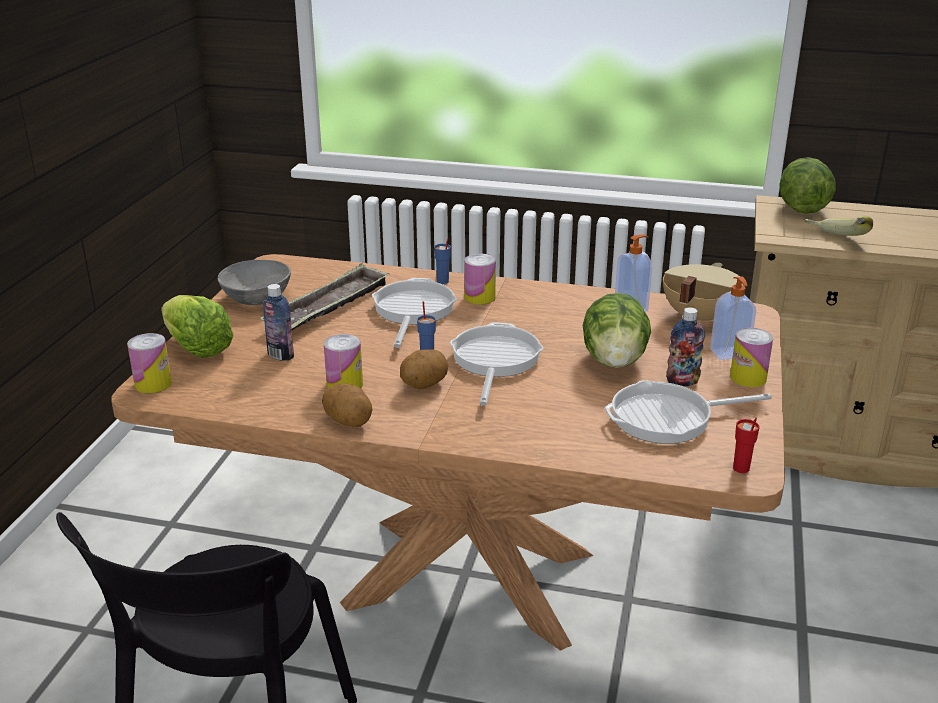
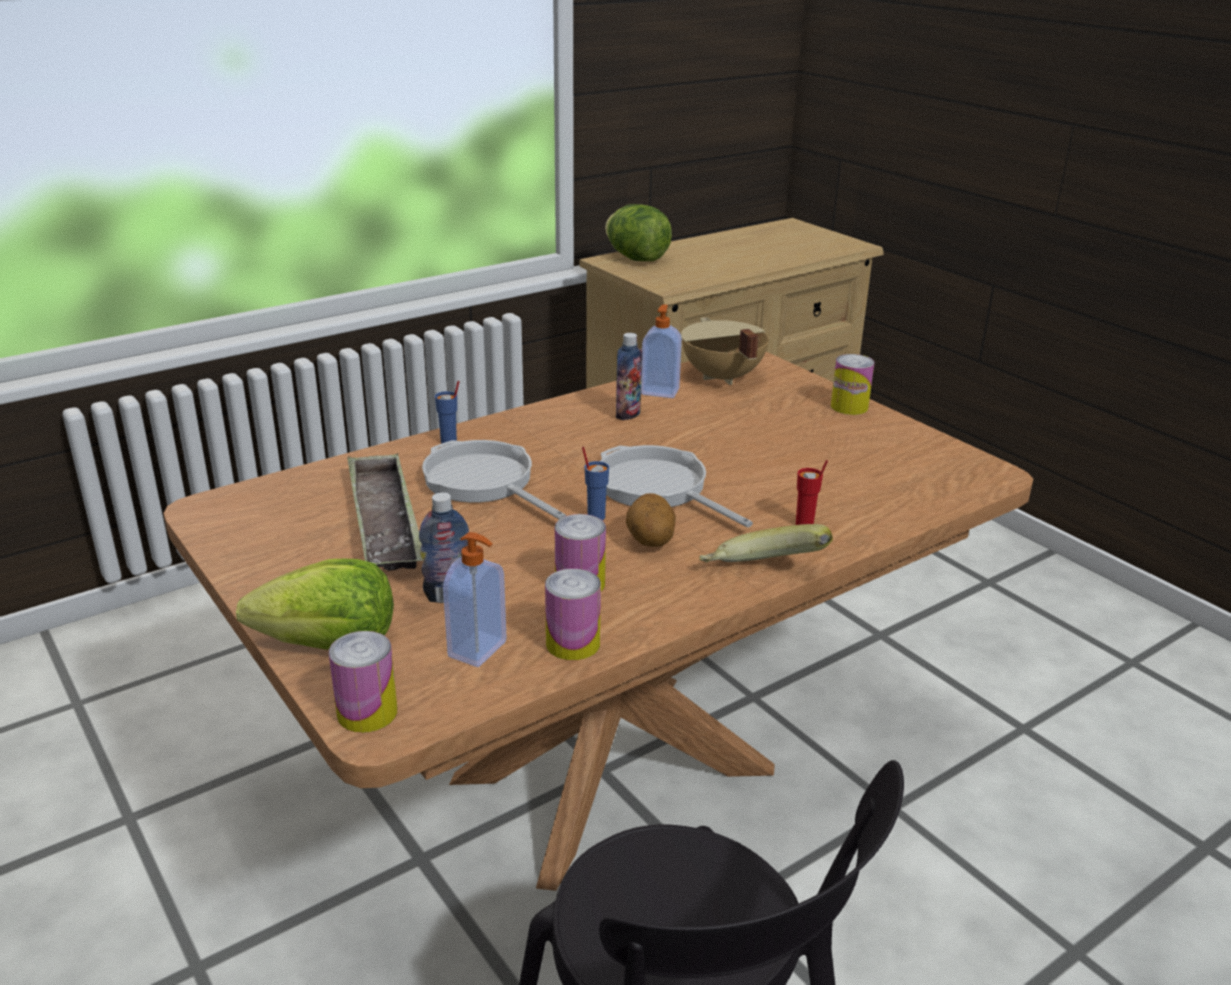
camera: 50 degrees left, 0 degrees up
grey bowl [218,260,291,305] -> none
potato [322,383,372,427] -> none
can [464,254,496,305] -> can moved to [545,568,601,660]
lettuce [583,293,651,368] -> none
frying pan [605,380,772,444] -> none
bottle [666,307,705,386] -> bottle moved to [616,333,642,420]
soap dispenser [710,276,756,360] -> soap dispenser moved to [443,532,507,667]
red cup [733,417,760,473] -> red cup moved to [796,460,828,525]
banana [804,215,873,236] -> banana moved to [700,524,833,562]

